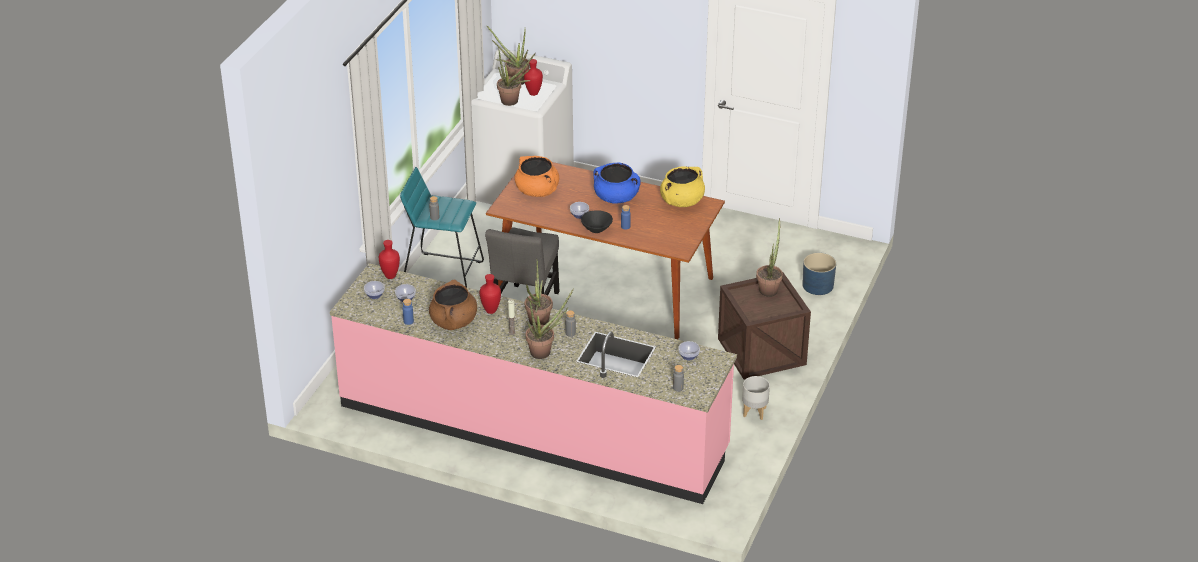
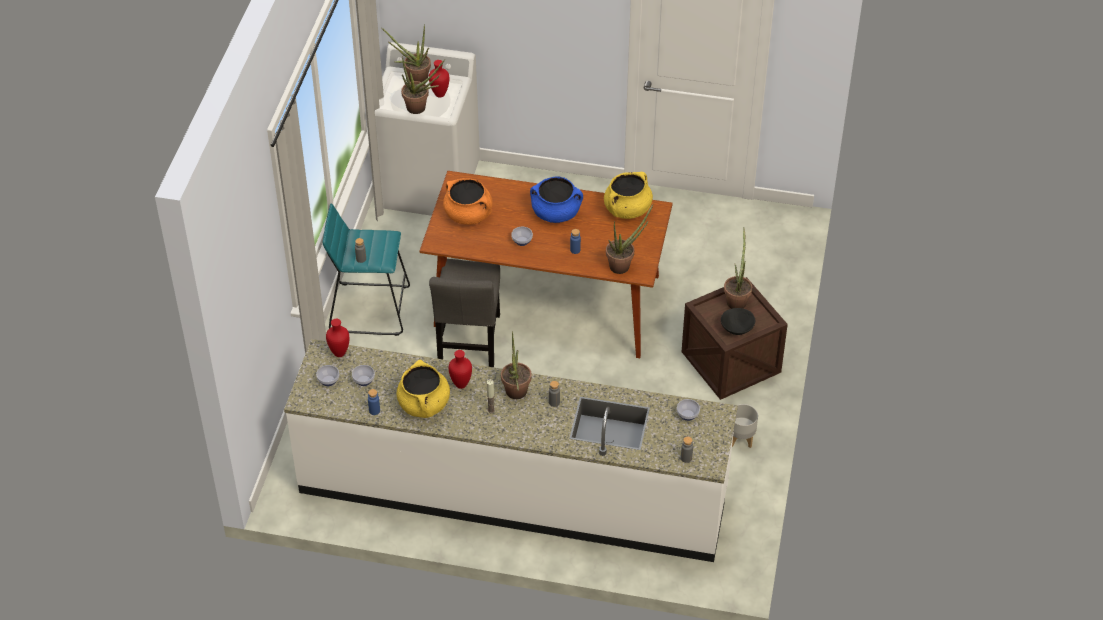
camera: 10 degrees left, 10 degrees up
pink counter [330,263,737,504] -> white counter [284,339,738,562]
brown cooking pot [429,279,477,330] -> yellow cooking pot [397,360,450,418]
potted plant [526,288,574,359] -> potted plant moved to [606,203,654,274]
black bowl [581,210,613,233] -> black bowl moved to [721,308,755,335]
blue planter [802,253,836,295] -> none

